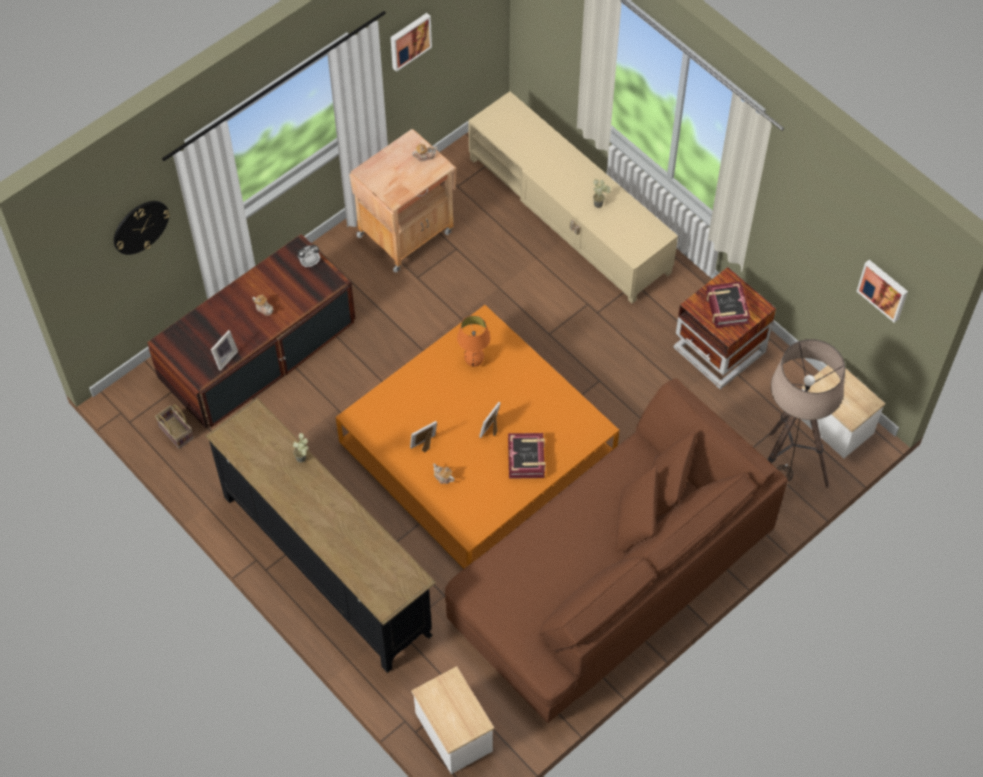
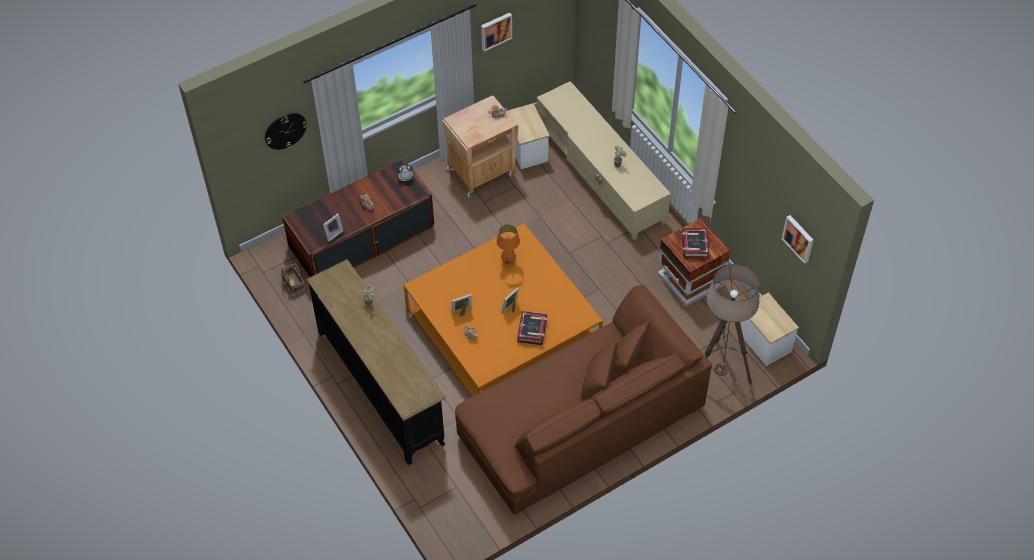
camera: 10 degrees right, 5 degrees down
side table [412,666,494,774] -> side table moved to [506,103,550,169]

